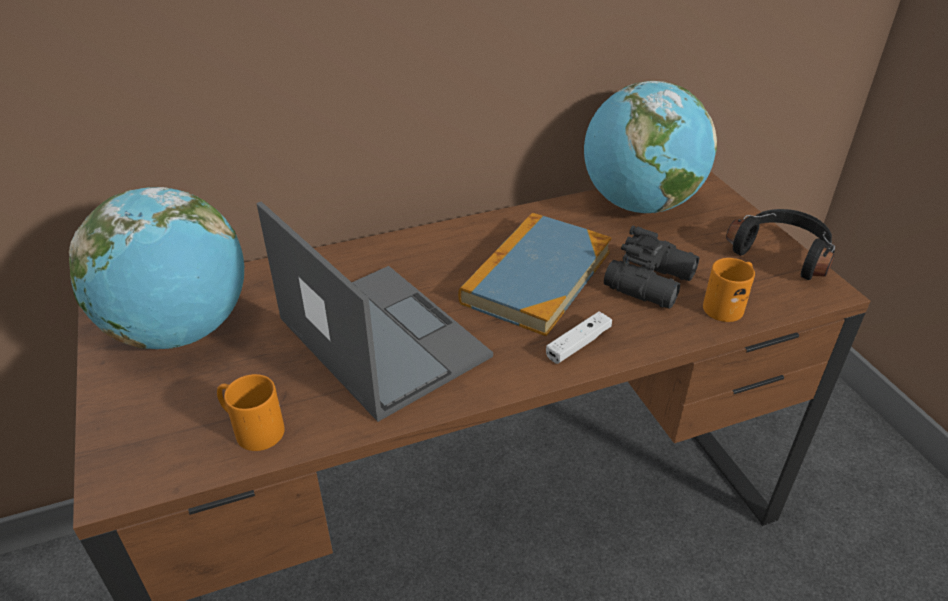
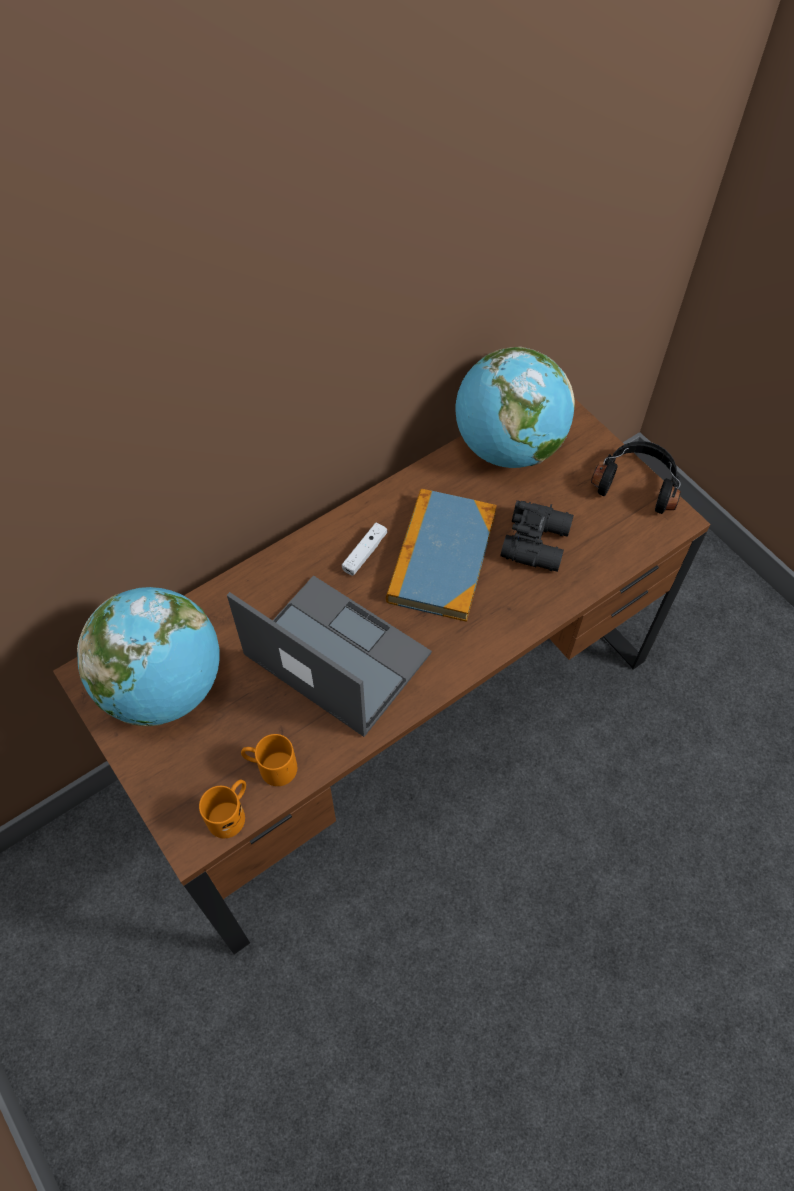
camera: 15 degrees left, 20 degrees up
white game controller [546,311,612,364] -> white game controller moved to [342,523,388,576]
orange mug [703,258,755,322] -> orange mug moved to [199,780,246,838]

